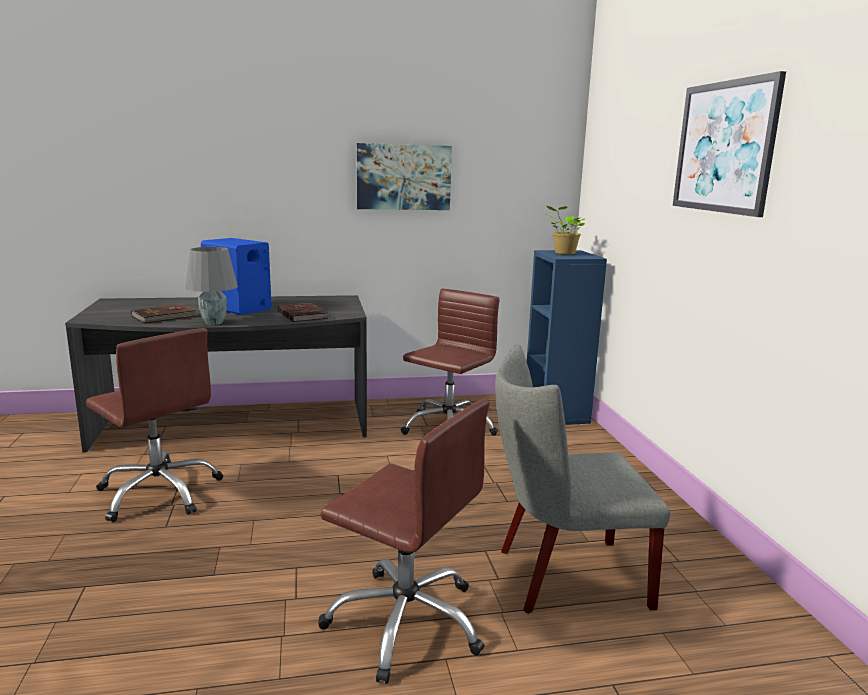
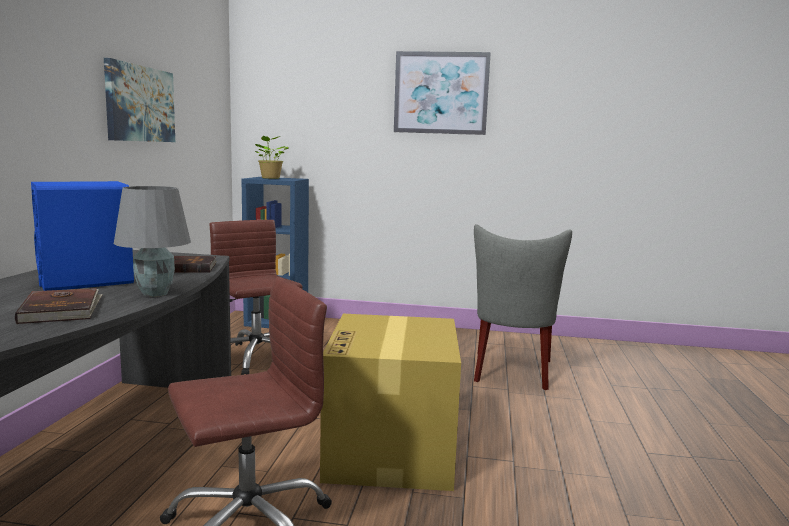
camera: 70 degrees left, 5 degrees down
brown office chair [318,399,490,684] -> none
none -> cardboard box [320,314,461,491]

